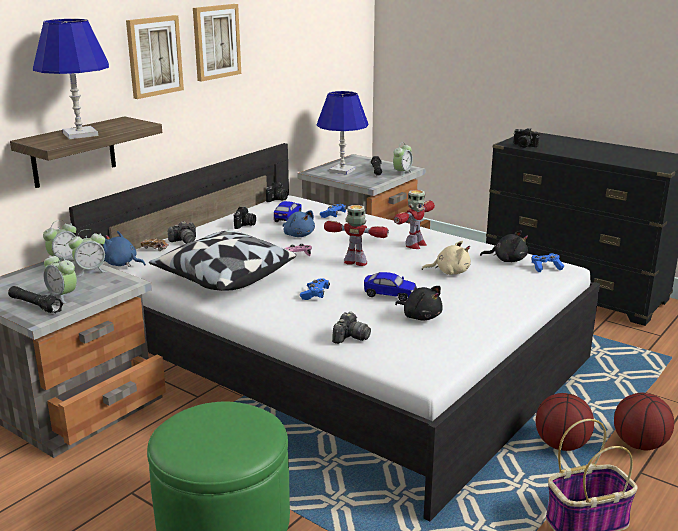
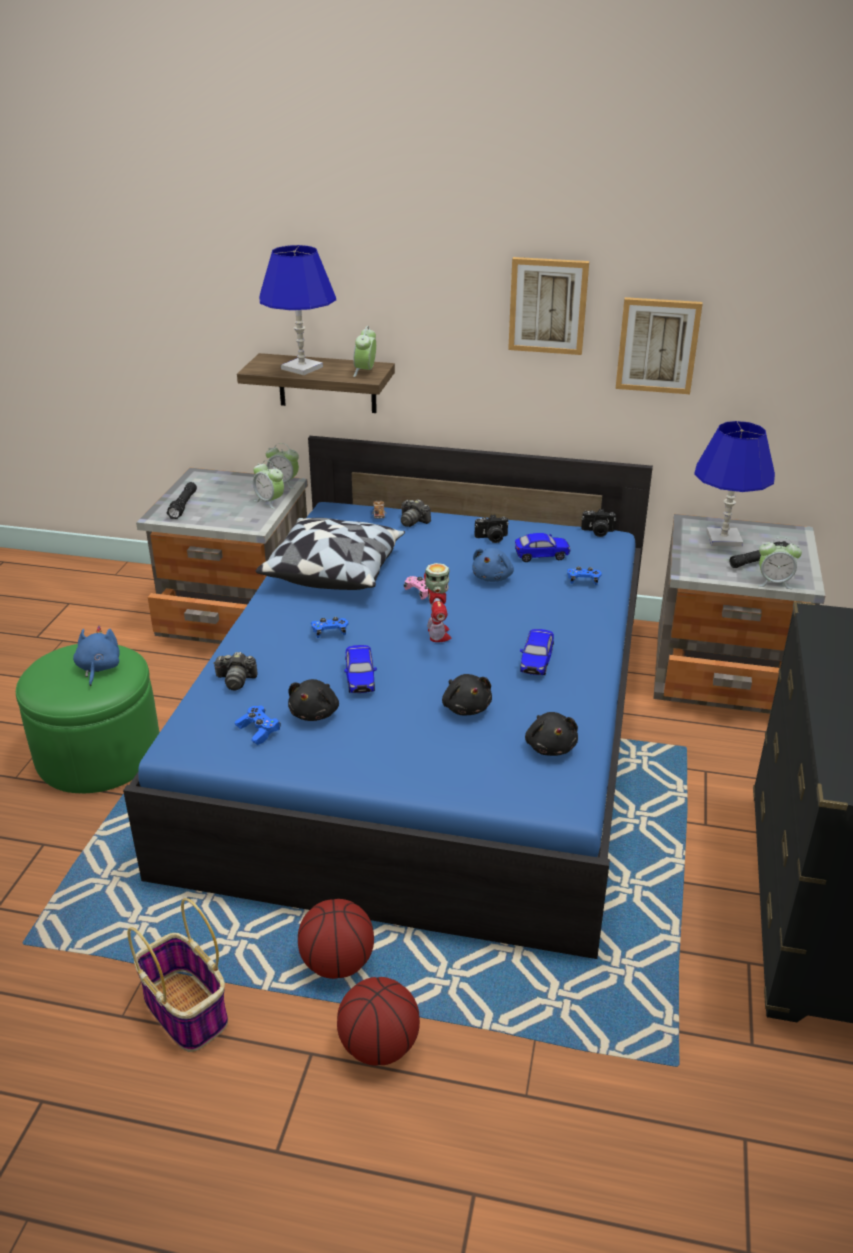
camera: 65 degrees right, 10 degrees up
alarm clock [44,252,77,304] -> alarm clock moved to [353,326,376,377]
white bed [69,143,600,522] -> blue bed [123,436,653,959]
blue plush toy [103,231,146,267] -> blue plush toy moved to [73,626,120,686]
picture [126,15,184,99] -> picture moved to [615,297,703,394]
toy robot [394,190,435,249] -> toy car [520,629,554,675]
beige plush toy [422,241,471,275] -> black plush toy [442,674,492,715]
camera [513,128,540,148] -> none
blue game controller [531,253,564,272] -> blue game controller moved to [235,706,281,745]

